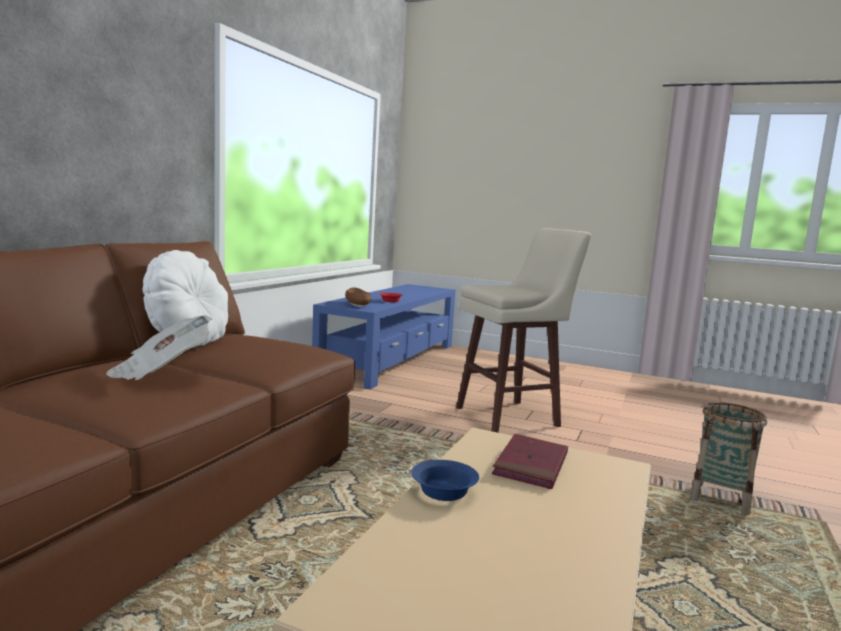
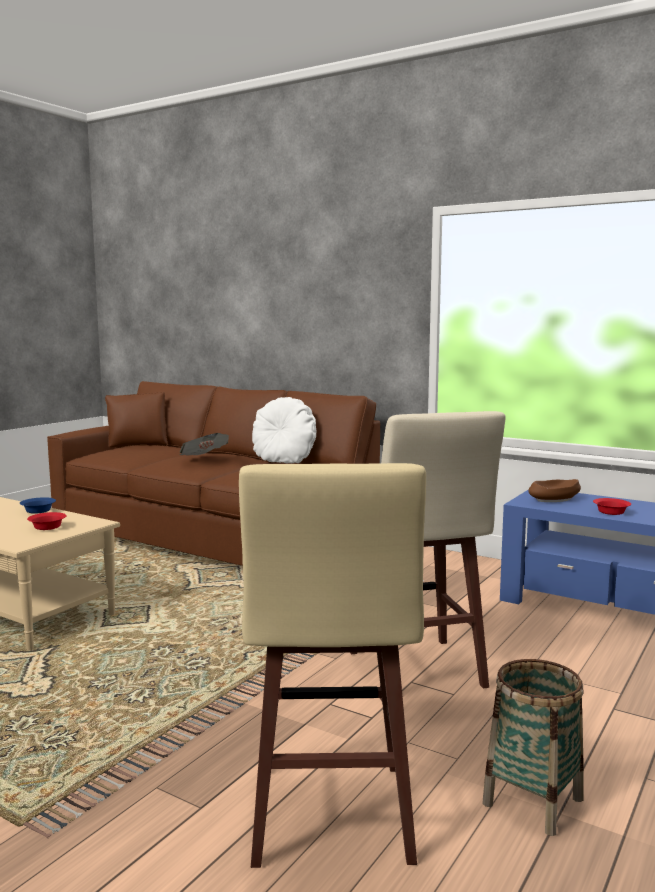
camera: 100 degrees right, 0 degrees up
red book [492,434,568,489] -> red bowl [27,512,66,530]
basket [690,402,767,515] -> basket moved to [482,659,584,836]
none -> beige stool [239,463,426,868]

